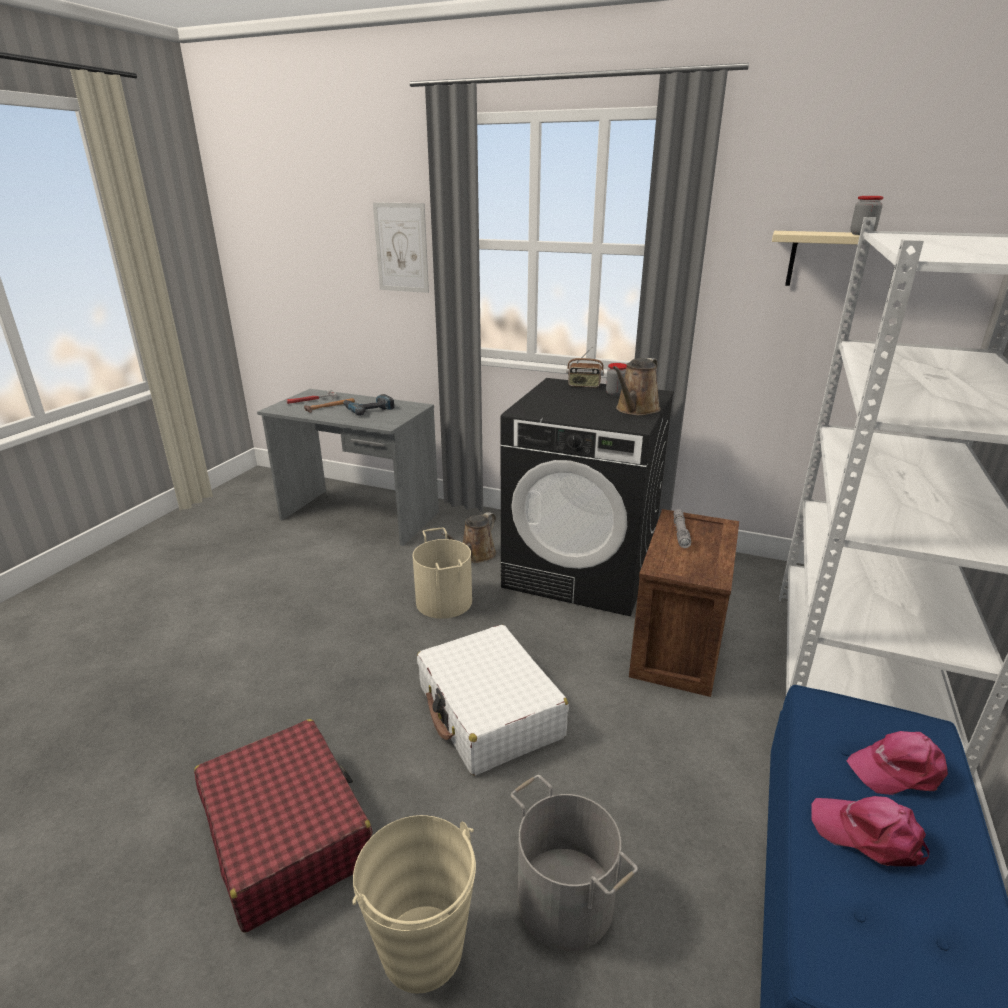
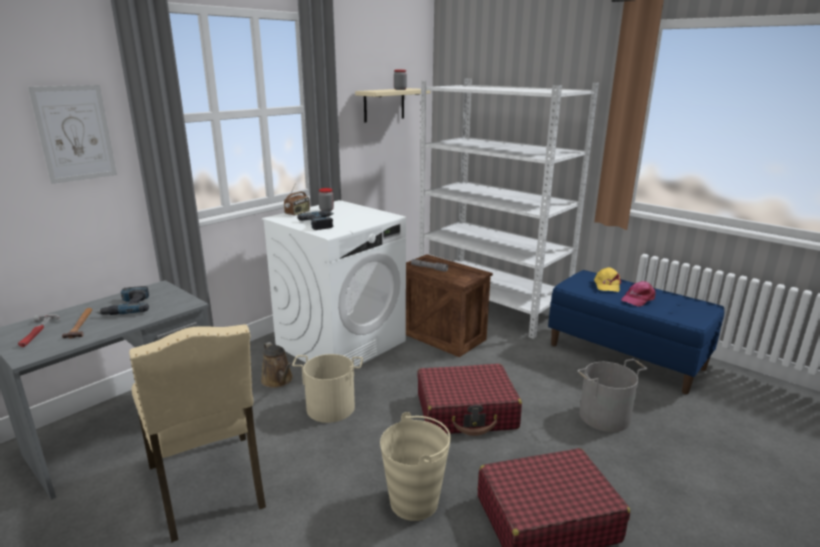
camera: 70 degrees left, 5 degrees down
beige bucket [352,815,476,993] -> beige bucket moved to [380,412,451,521]
white suitcase [417,625,569,775] -> red suitcase [417,364,522,436]
black washing machine [500,378,674,616] -> white washing machine [262,200,406,367]
brown watering can [613,358,661,416] -> none
pink cap [846,731,948,795] -> yellow cap [594,267,621,292]
none -> beige chair [129,324,266,542]
none -> power drill [297,211,334,230]

